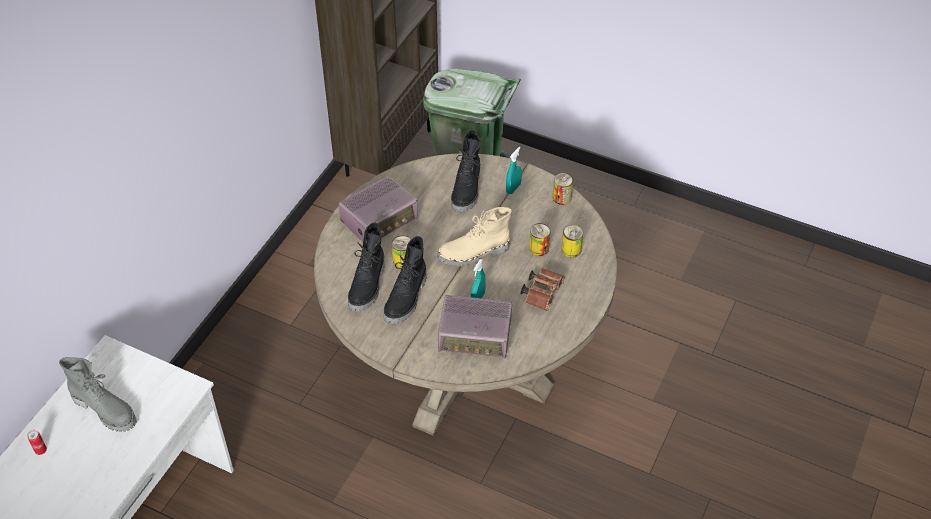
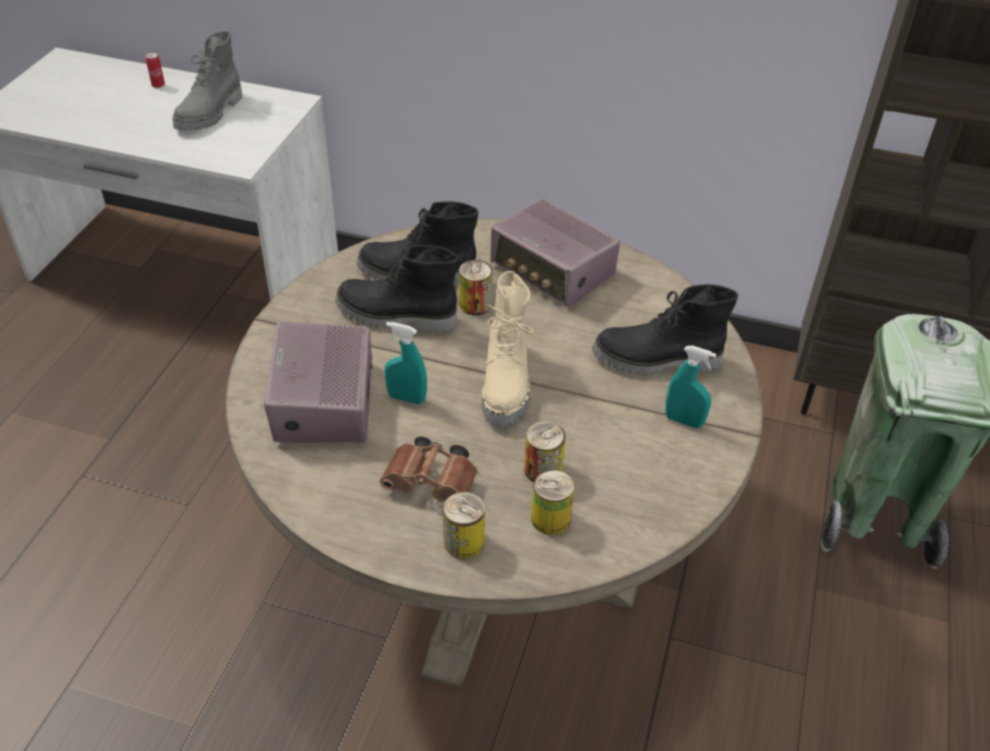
camera: 80 degrees right, 5 degrees down
beige boot [437,207,512,266] -> beige boot turned 150 degrees counterclockwise [482,271,534,426]
can [553,173,573,205] -> can moved to [443,492,485,559]

